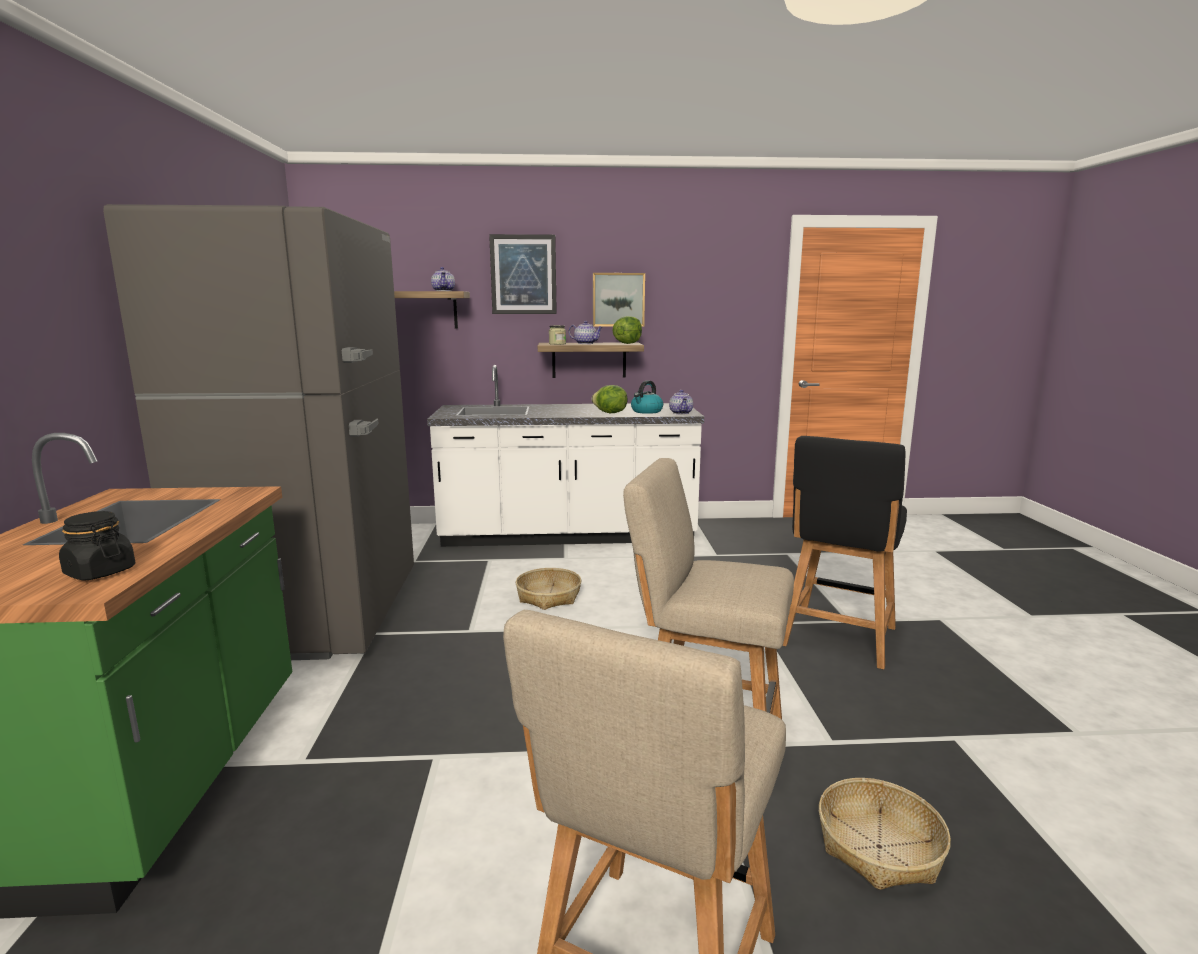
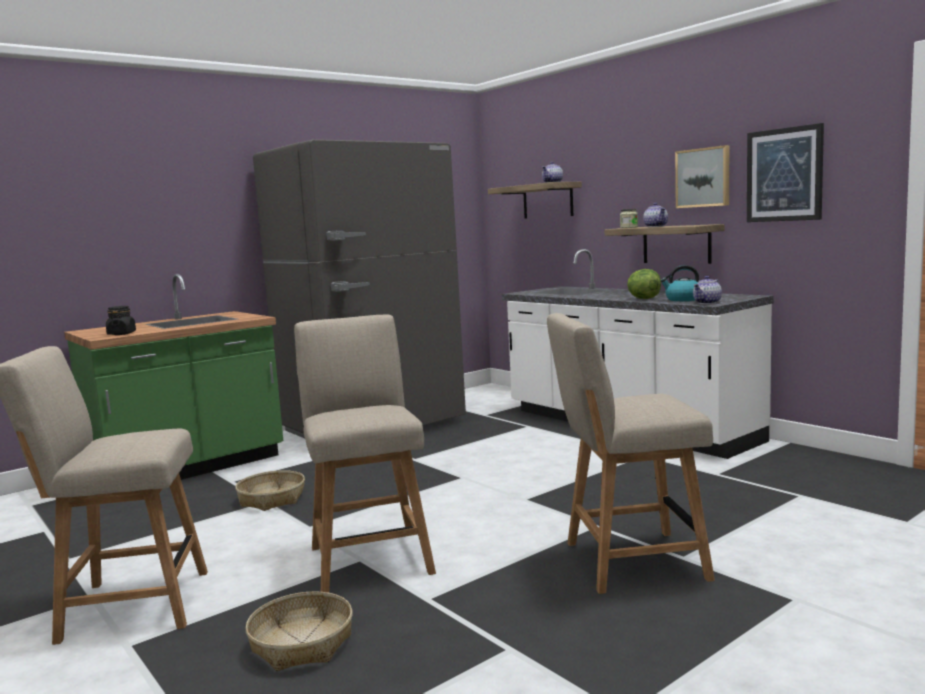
camera: 55 degrees right, 5 degrees down
picture [489,234,557,314] -> picture moved to [747,123,824,222]
basket [516,568,581,610] -> basket moved to [235,470,305,511]
lettuce [613,316,642,344] -> none
black chair [782,436,907,670] -> beige chair [547,313,715,594]

